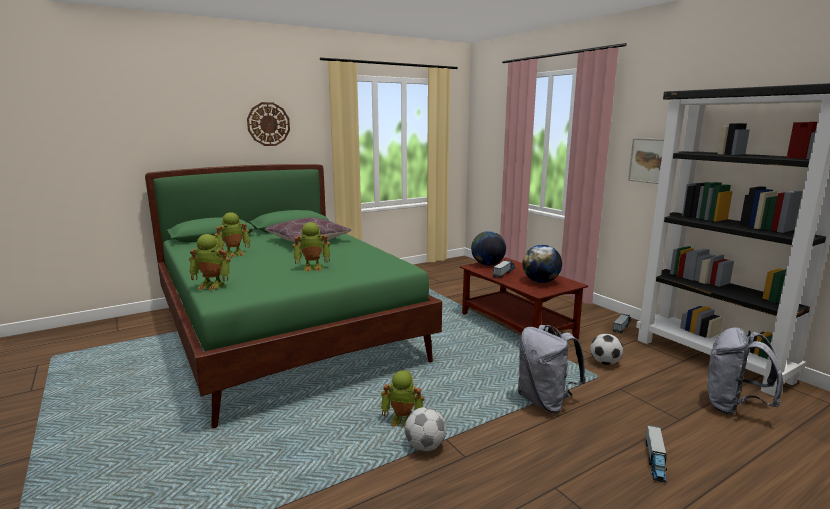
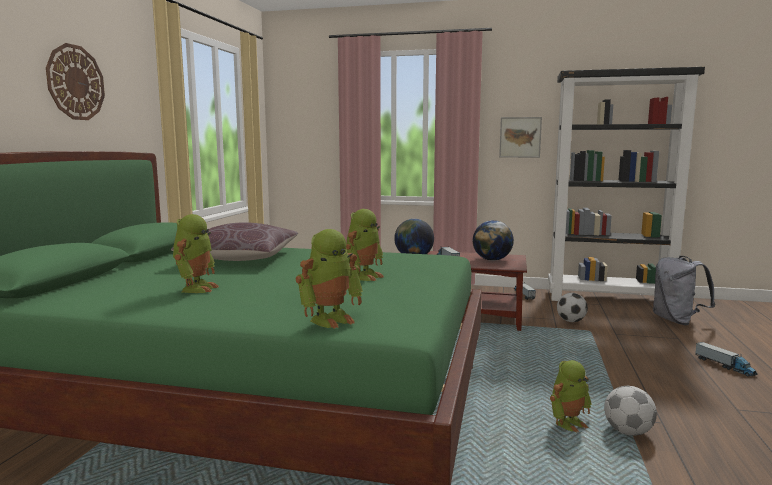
camera: 45 degrees left, 5 degrees down
grey backpack [518,325,586,413] -> none

